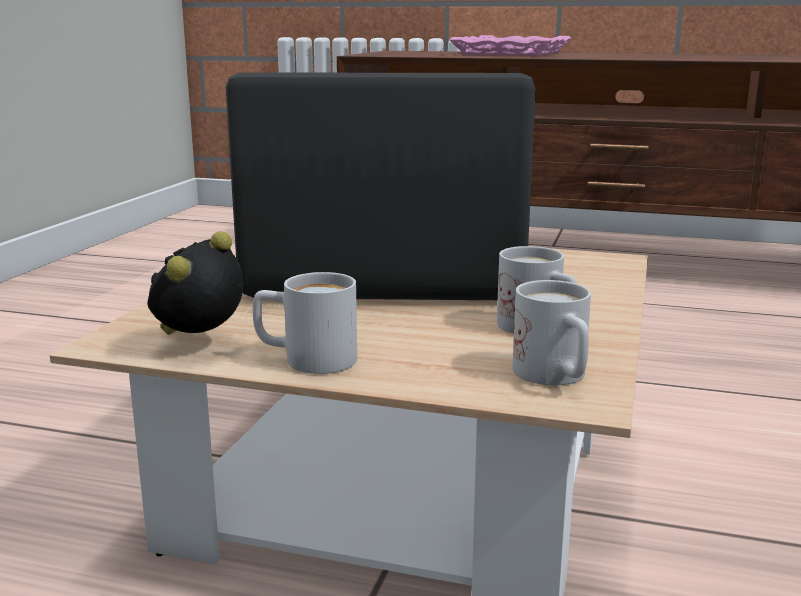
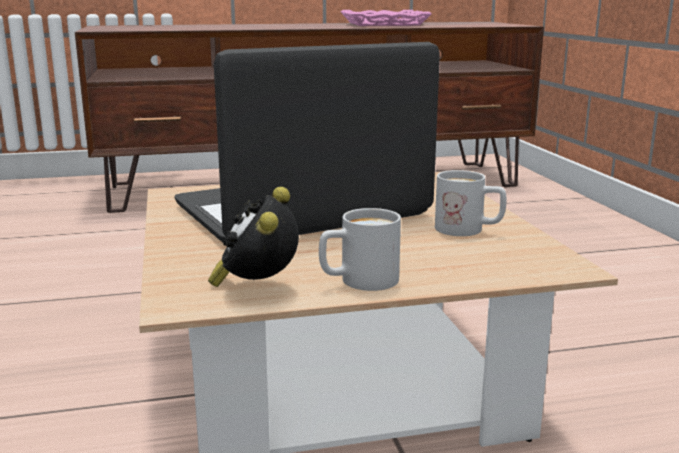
camera: 30 degrees left, 0 degrees up
pink tray [449,35,572,56] -> pink tray moved to [341,10,432,26]
white mug [513,280,591,385] -> none

